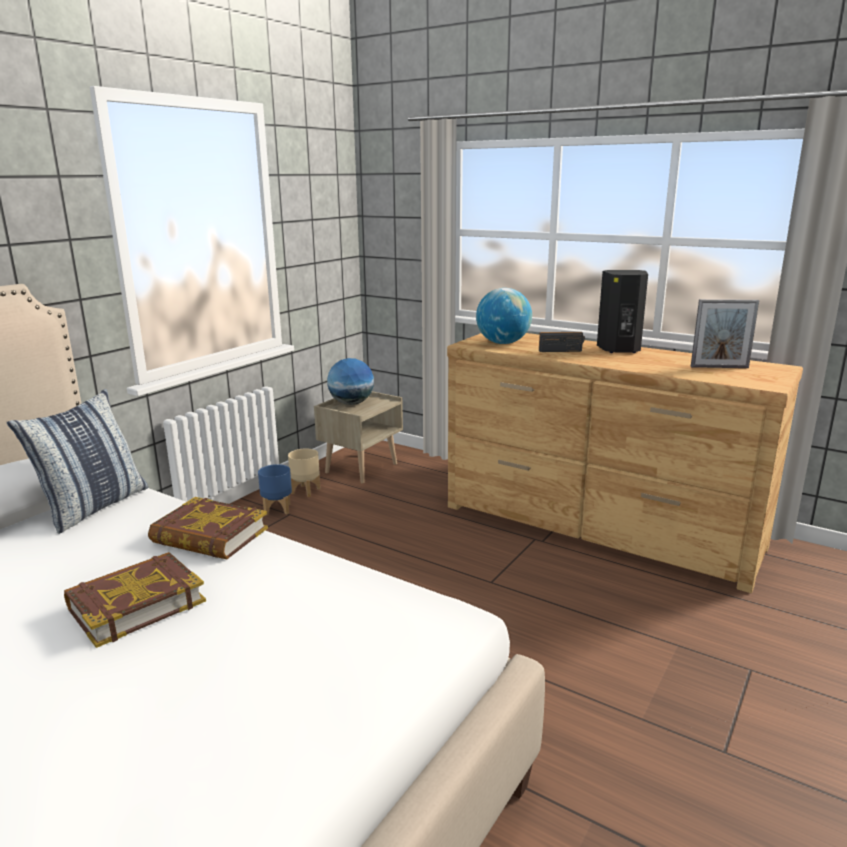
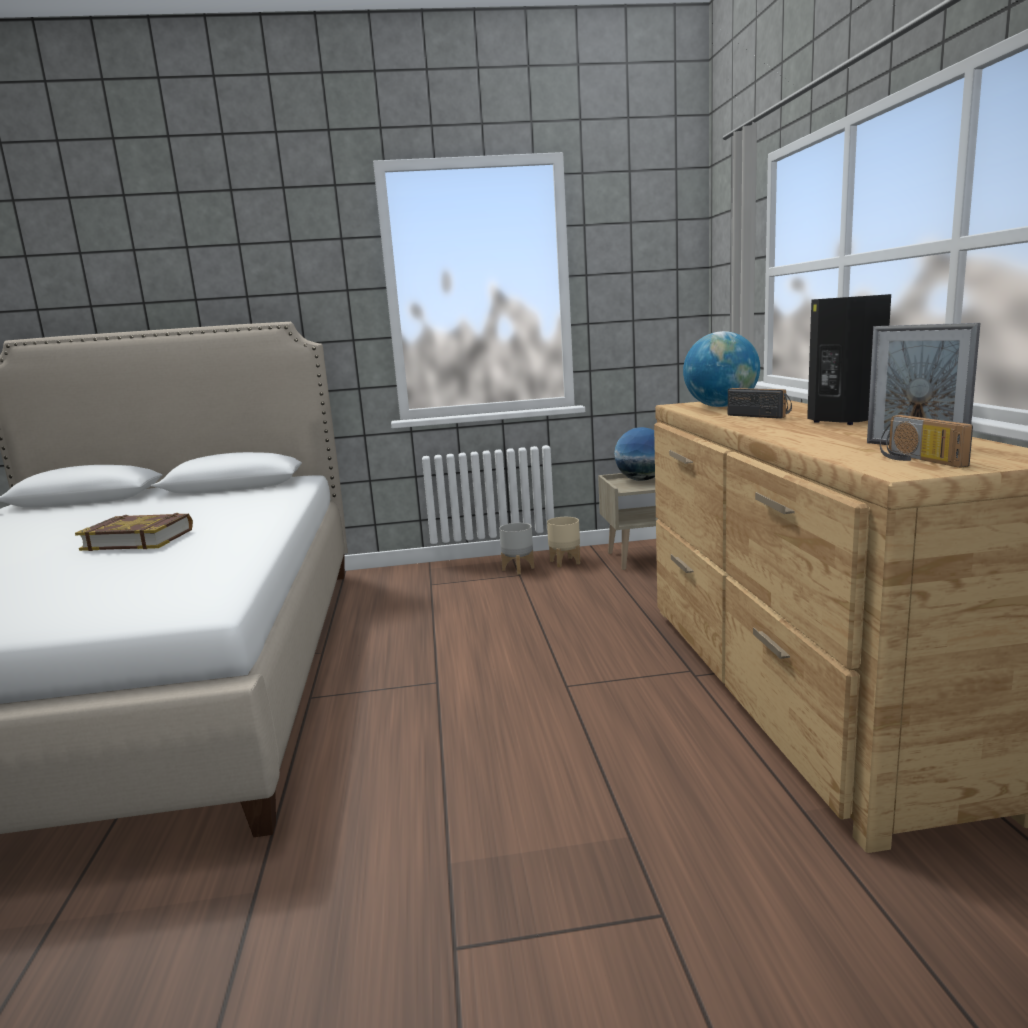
camera: 50 degrees right, 5 degrees down
pillow [7,389,148,534] -> none
book [148,497,268,560] -> none
blue planter [258,464,292,516] -> grey planter [499,523,534,575]
none -> radio [880,415,973,468]

